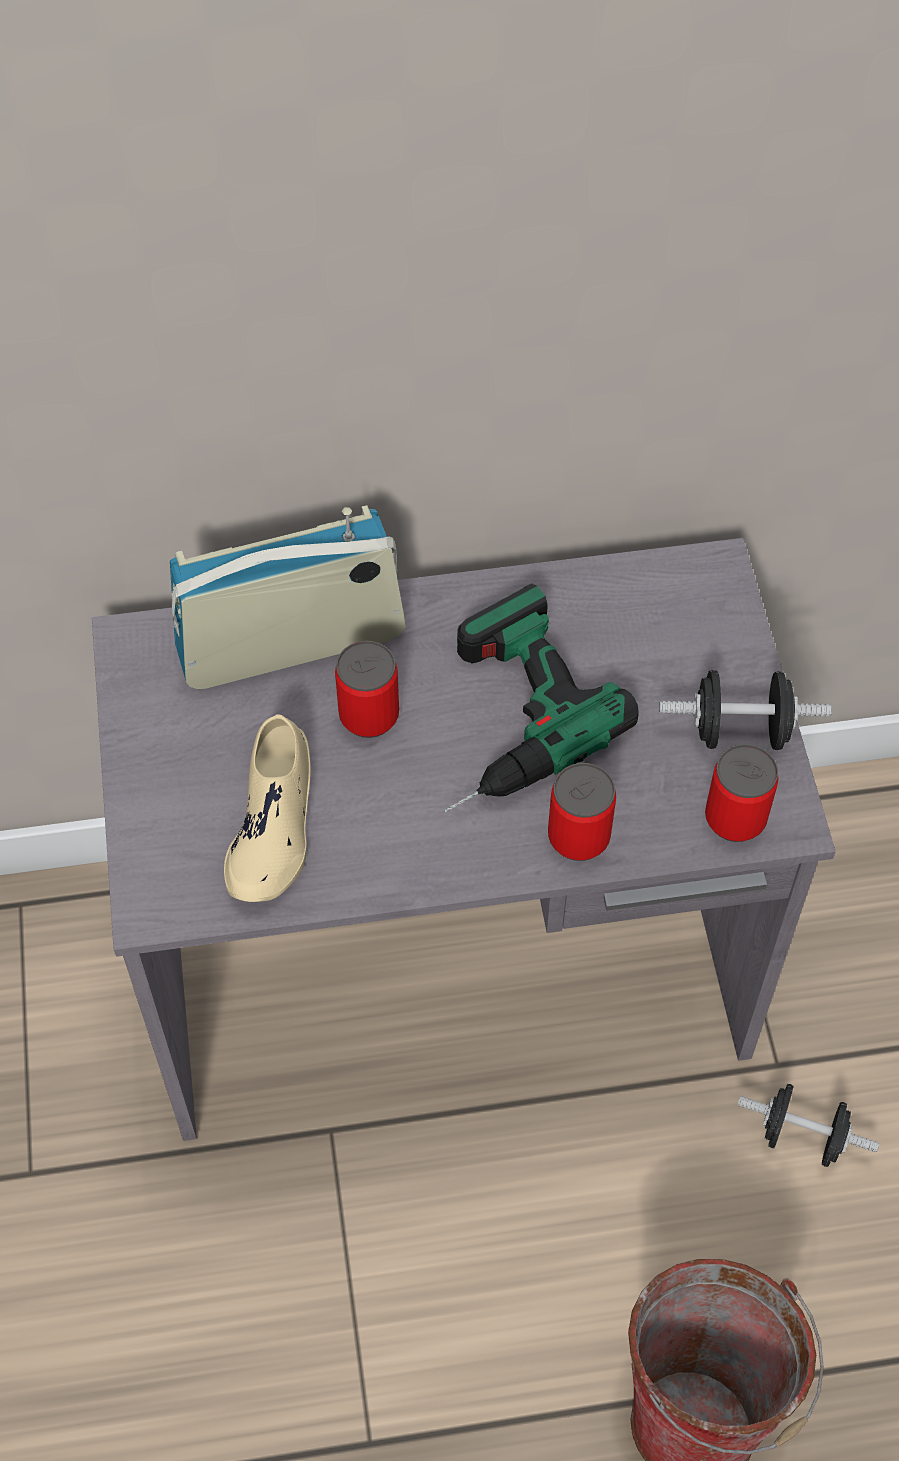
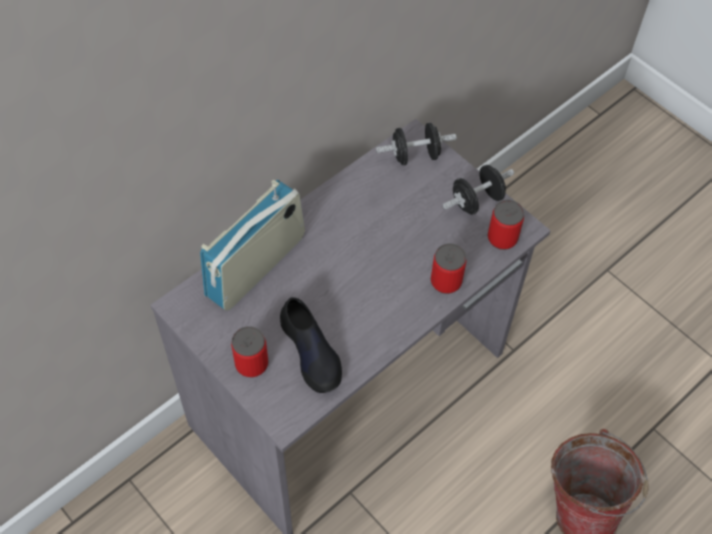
camera: 35 degrees left, 0 degrees up
beige shoe [224,714,311,902] -> black shoe [280,297,342,393]
can [335,641,399,738] -> can moved to [231,326,268,377]
power drill [444,584,638,813] -> none
black dumbbell [737,1084,879,1167] -> black dumbbell moved to [376,123,457,165]

